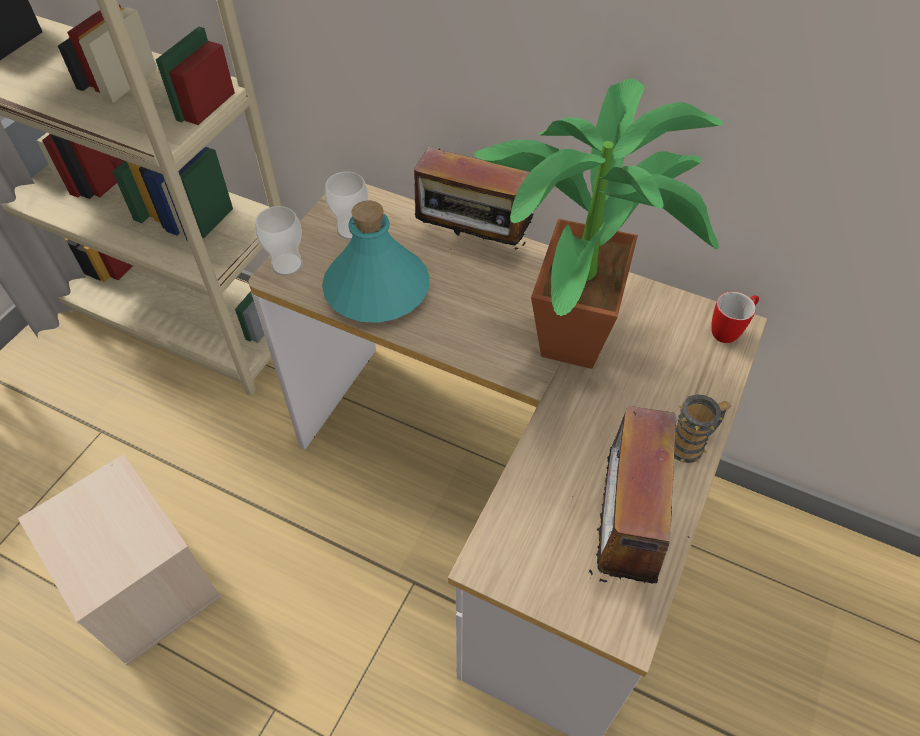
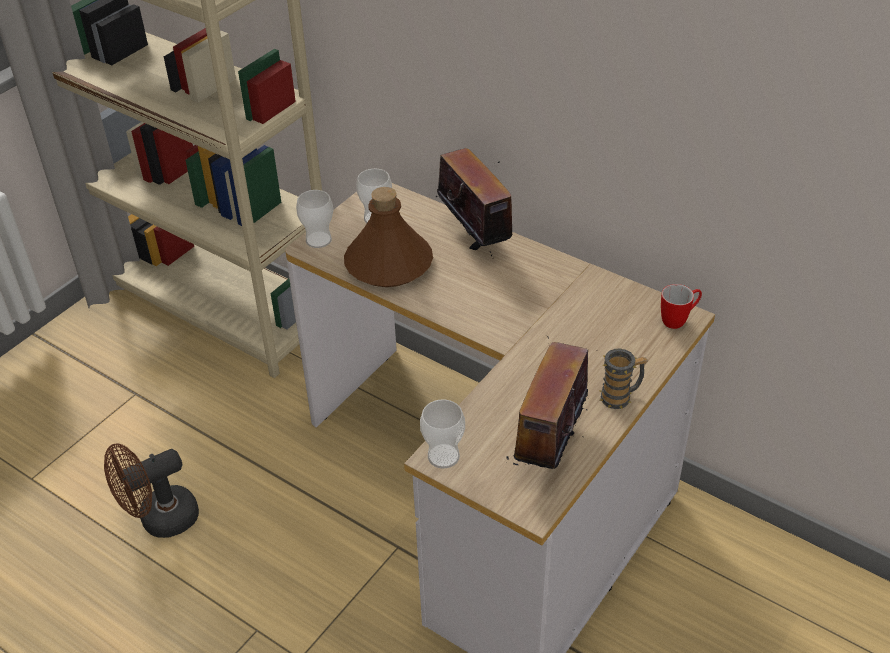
camera: 10 degrees right, 10 degrees down
beige storage box [18,454,221,666] -> brown fan [104,443,199,538]
turquoise bottle [322,200,430,323] -> brown bottle [344,187,433,287]
radio [414,147,533,250] -> radio turned 150 degrees counterclockwise [436,148,513,256]
potted plant [474,78,723,369] -> none
none -> cup [420,399,465,469]

